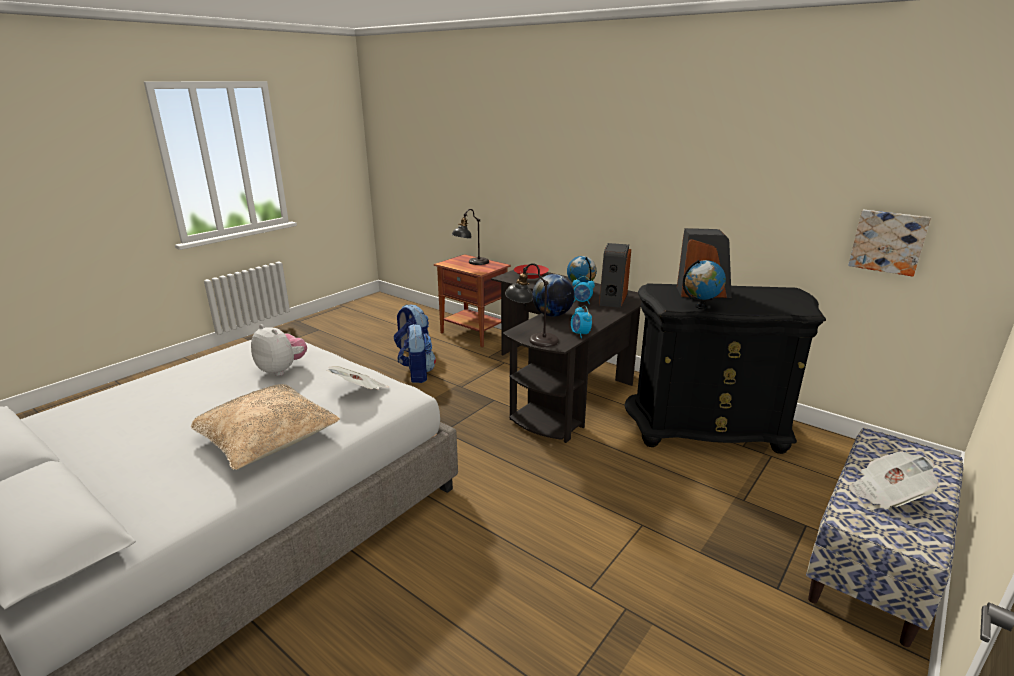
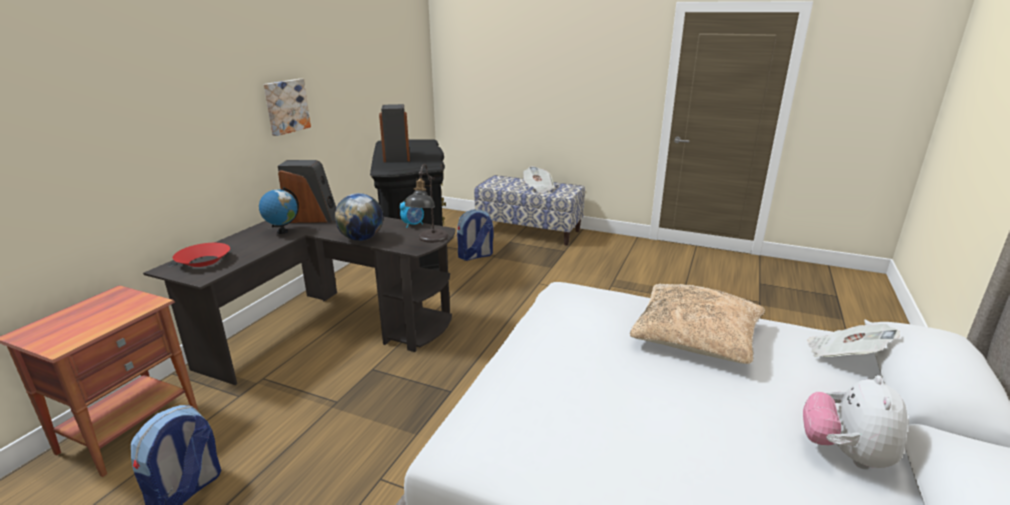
camera: 105 degrees left, 0 degrees up
plush toy [251,324,307,376] -> plush toy moved to [803,375,908,469]
newspaper [326,366,389,389] -> newspaper moved to [807,324,900,357]
backpack [398,324,436,383] -> backpack moved to [457,209,494,261]
grey table lamp [452,209,489,265] -> none
alarm clock [573,276,595,304] -> none
globe [683,260,726,310] -> none
picture [848,210,931,277] -> picture moved to [264,79,311,136]

